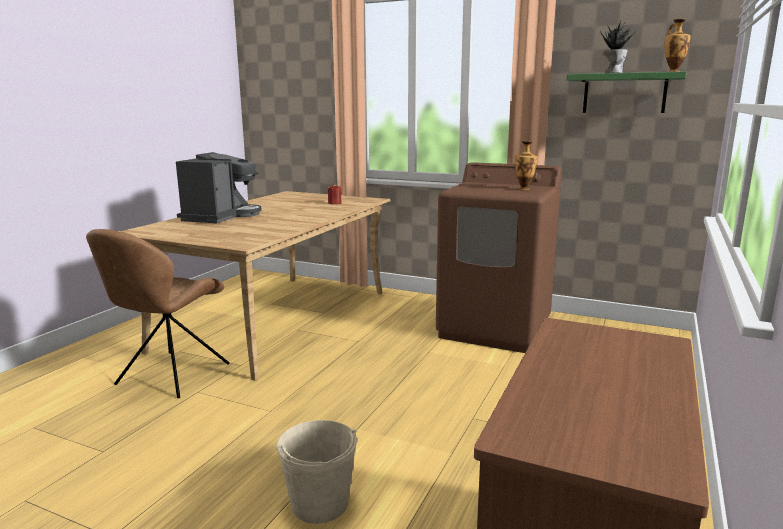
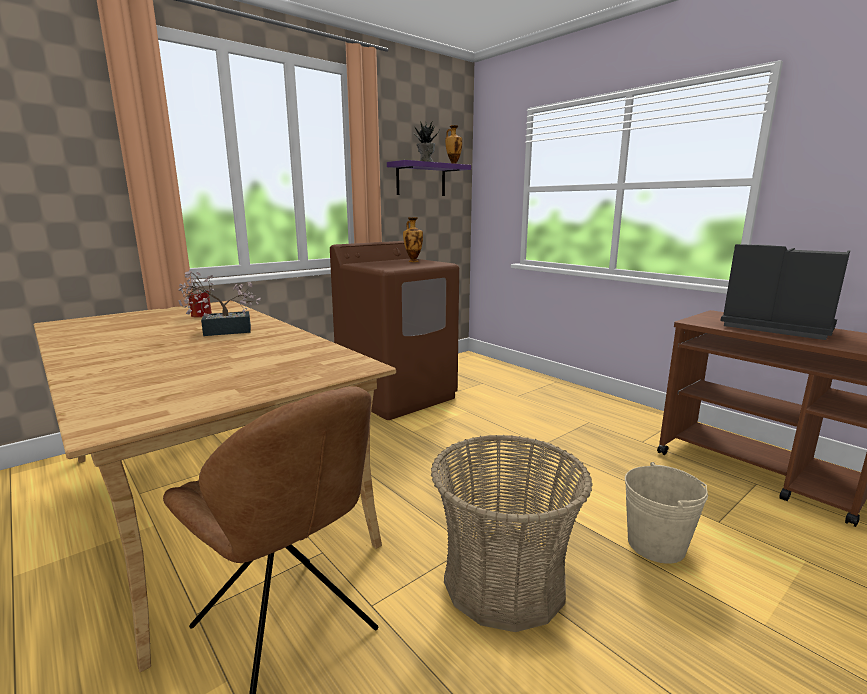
camera: 65 degrees left, 0 degrees up
coffee machine [176,152,261,223] -> coffee machine moved to [720,244,850,340]
green shelf [567,71,686,113] -> purple shelf [387,160,471,196]
none -> potted plant [178,270,261,336]
none -> basket [431,435,593,632]

